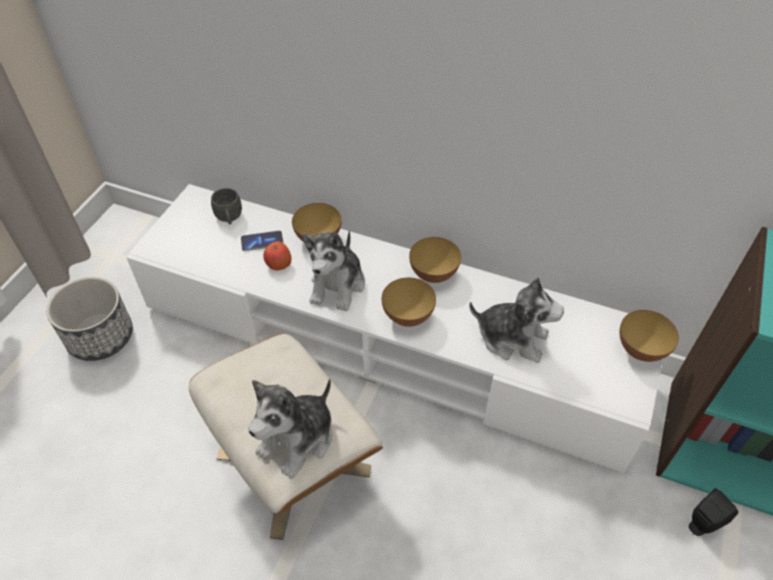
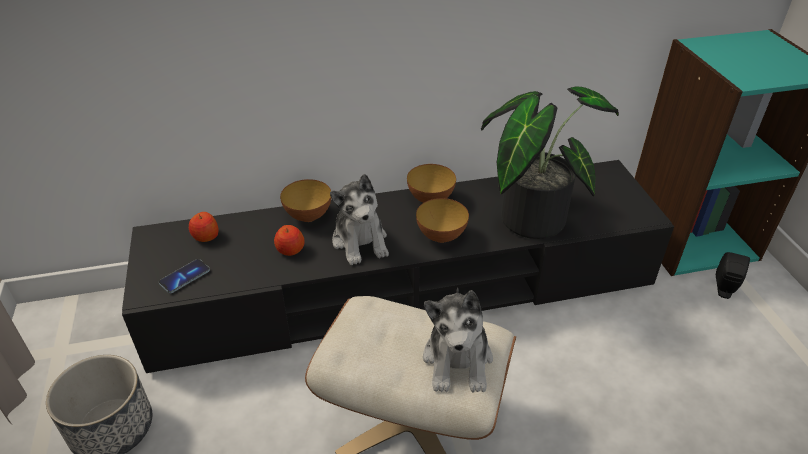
camera: 35 degrees left, 10 degrees down
white tv stand [126,184,663,473] -> black tv stand [122,160,674,373]
grey mug [211,188,242,224] -> apple [189,212,219,242]
phone [241,231,283,251] -> phone moved to [159,259,210,293]
plush toy [469,277,564,363] -> potted plant [481,86,619,239]
bowl [620,310,679,362] -> none

